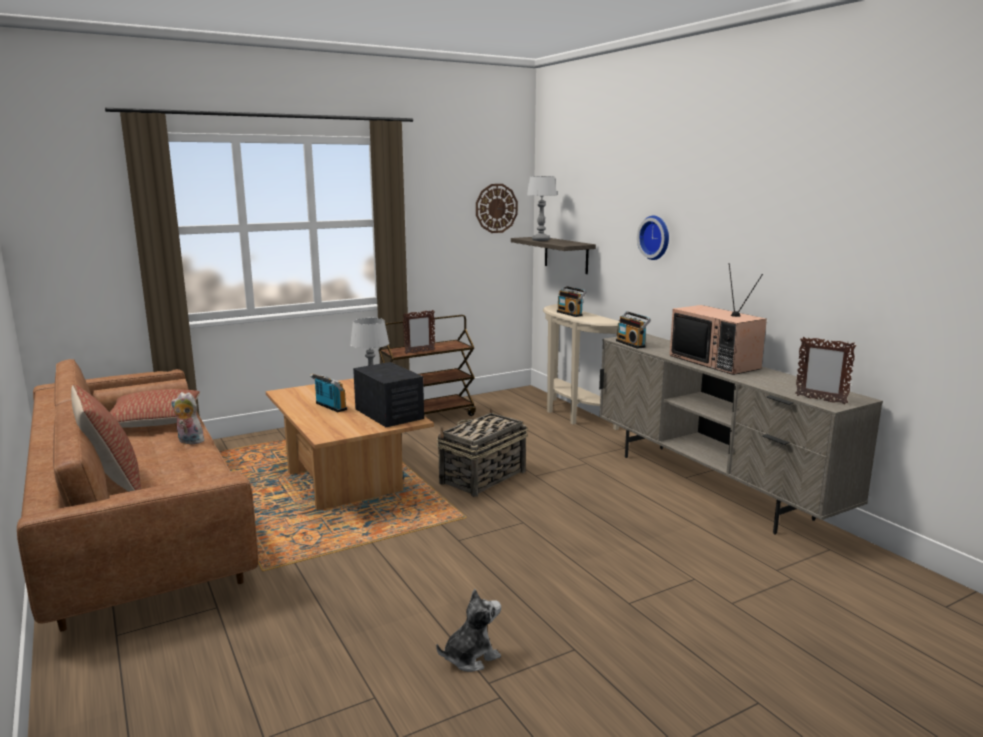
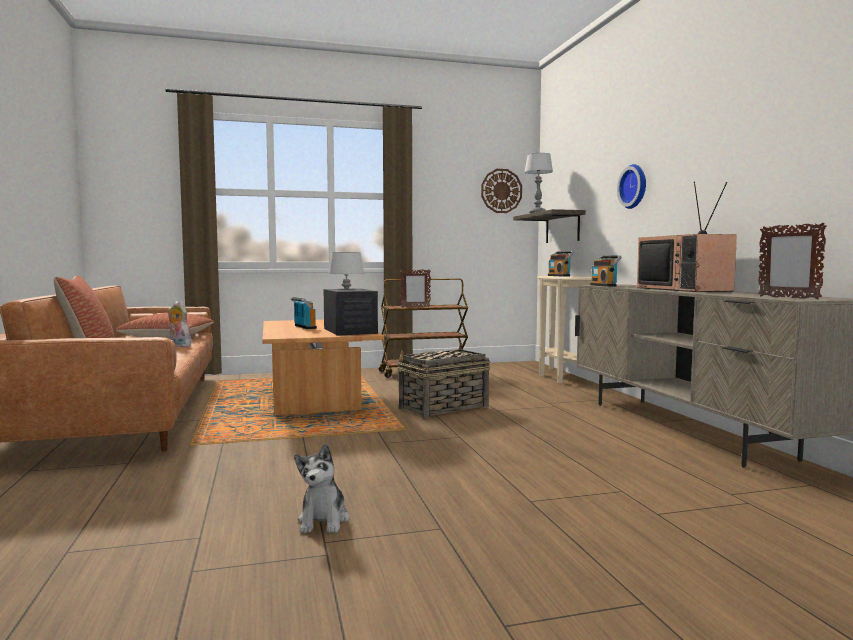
camera: 15 degrees right, 10 degrees down
plush toy [436,589,501,672] -> plush toy turned 105 degrees clockwise [294,444,349,533]

